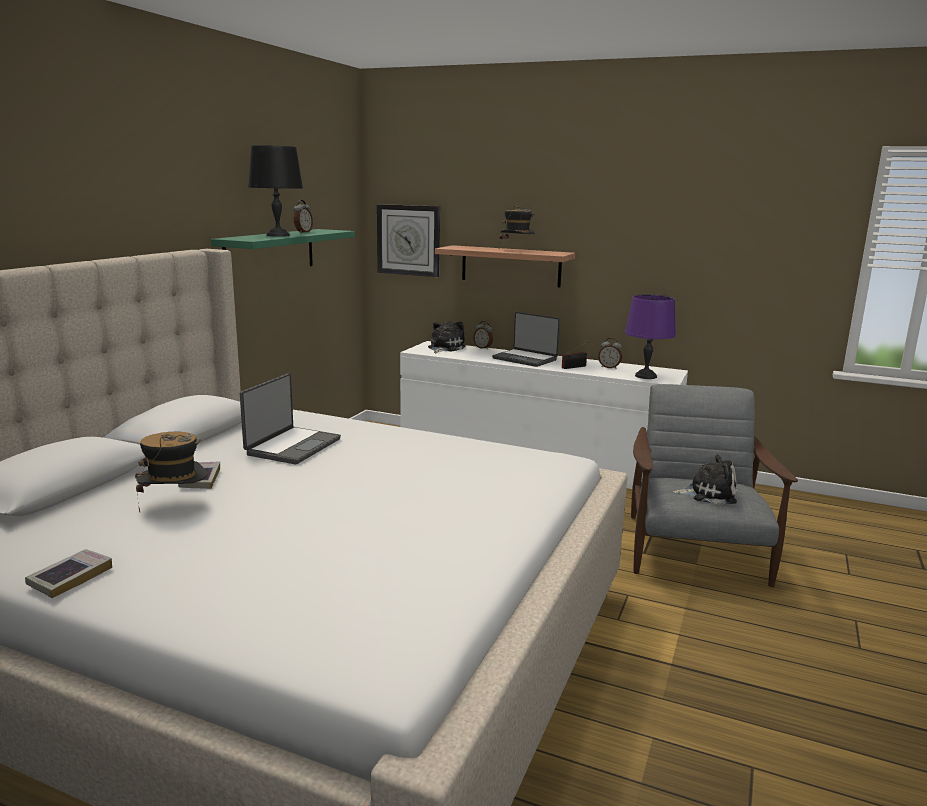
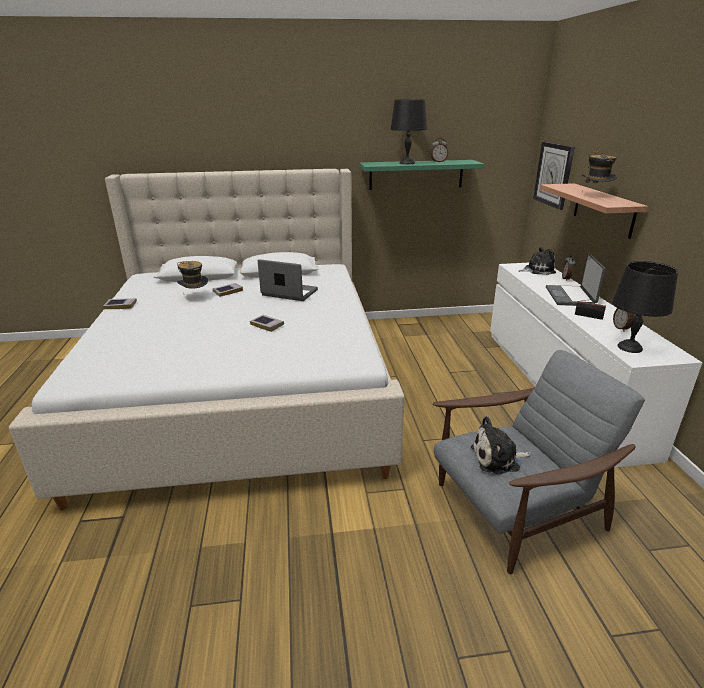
camera: 60 degrees right, 10 degrees up
laptop [240,373,341,464] -> laptop turned 150 degrees counterclockwise [258,259,318,301]
purple table lamp [625,294,676,379] -> black table lamp [612,261,678,353]
plush toy [672,454,737,505] -> plush toy turned 105 degrees clockwise [471,416,531,475]
none -> book [250,315,284,332]

